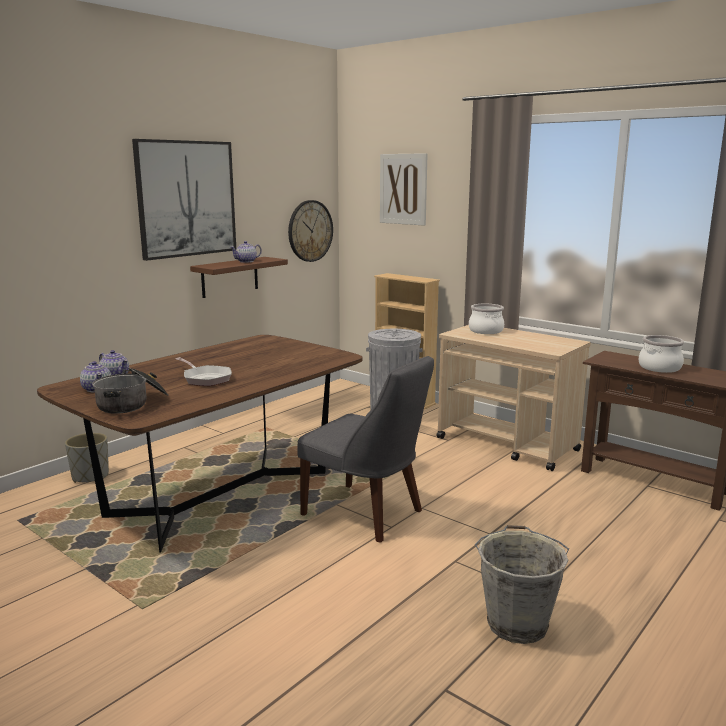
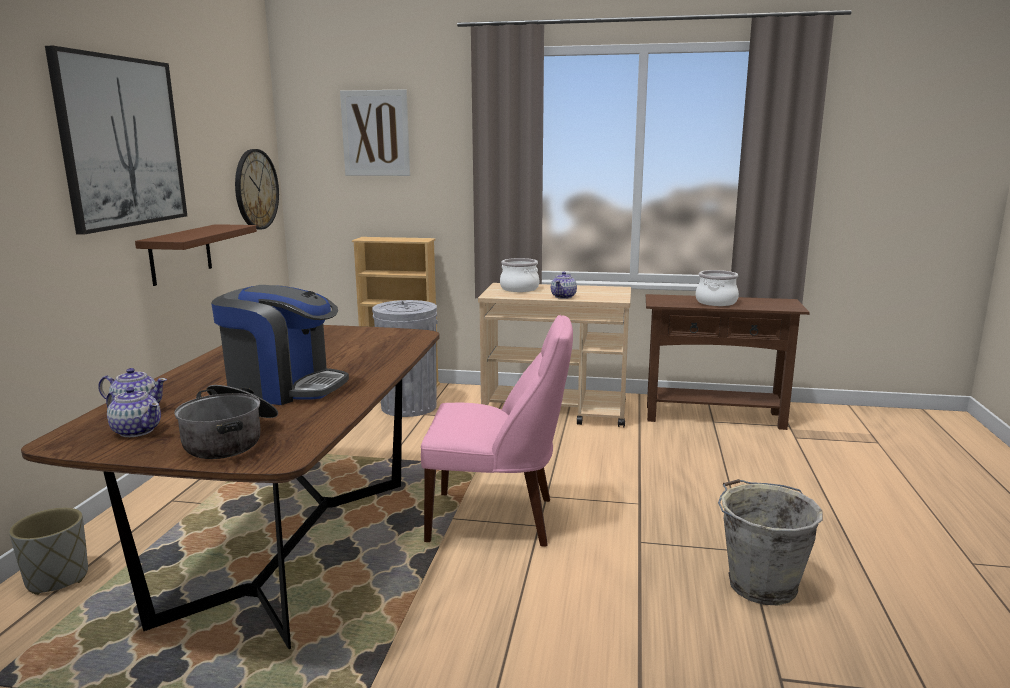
camera: 30 degrees left, 0 degrees up
frying pan [176,357,232,386] -> coffee machine [211,285,349,405]
teapot [230,241,262,263] -> teapot moved to [551,272,577,299]
grey chair [297,356,434,543] -> pink chair [421,315,573,547]

